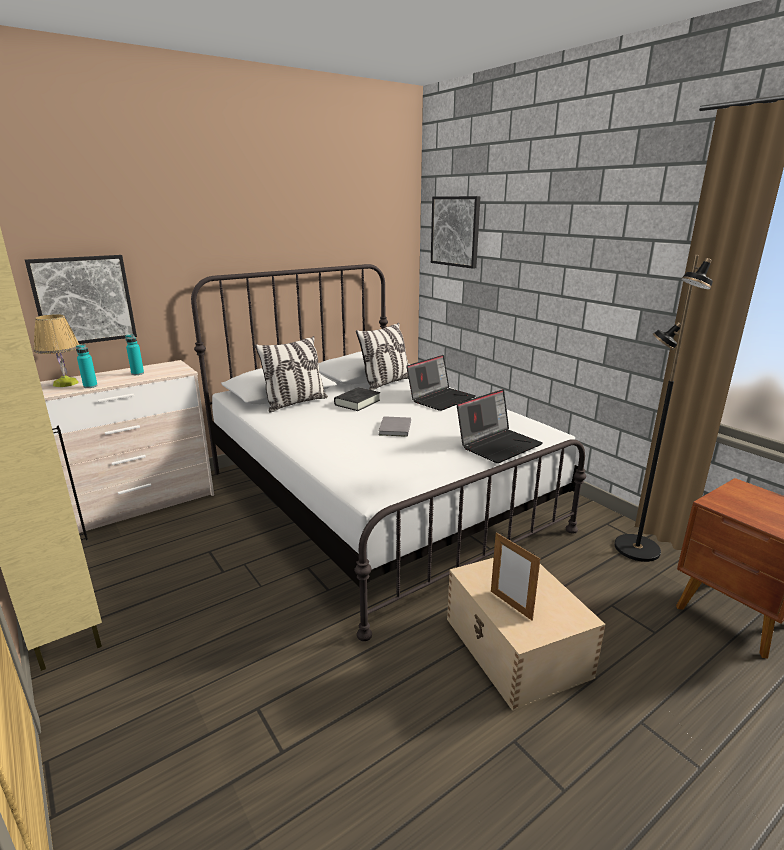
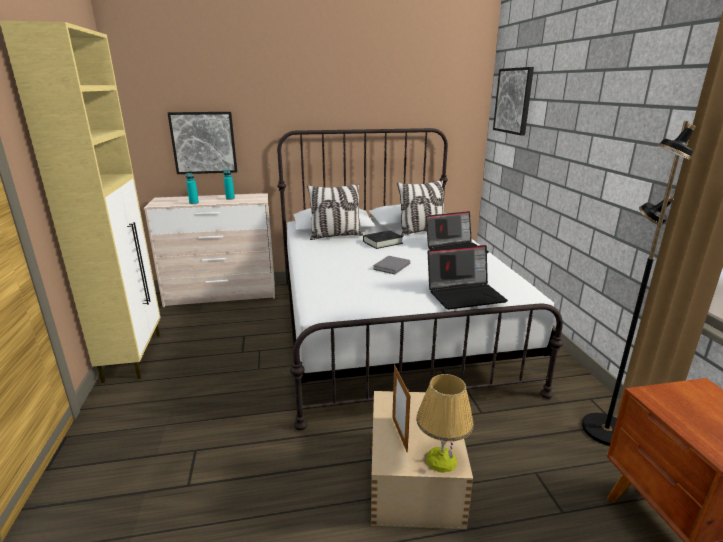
camera: 25 degrees right, 0 degrees up
table lamp [34,314,80,387] -> table lamp moved to [416,374,474,473]

